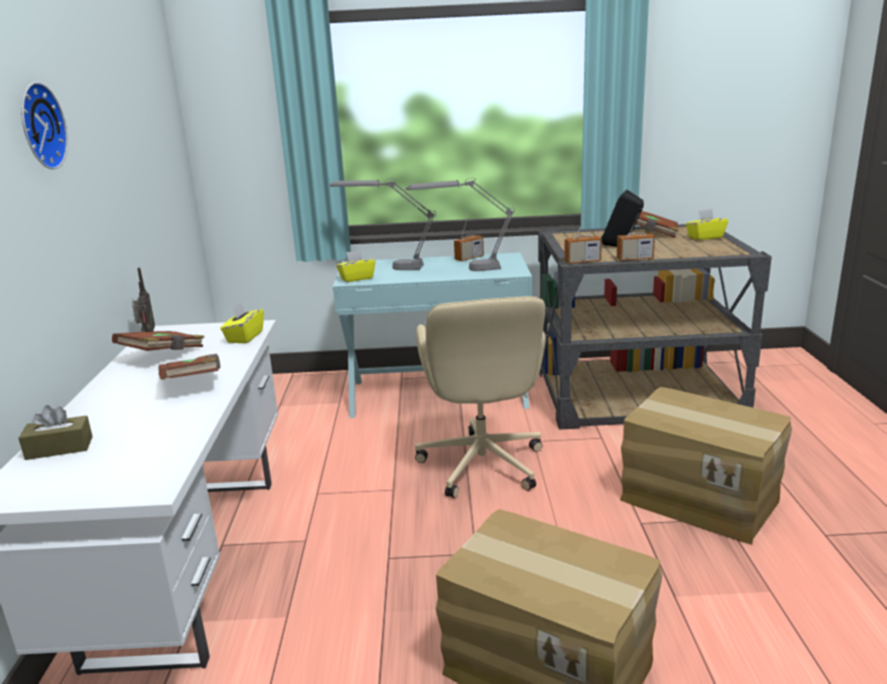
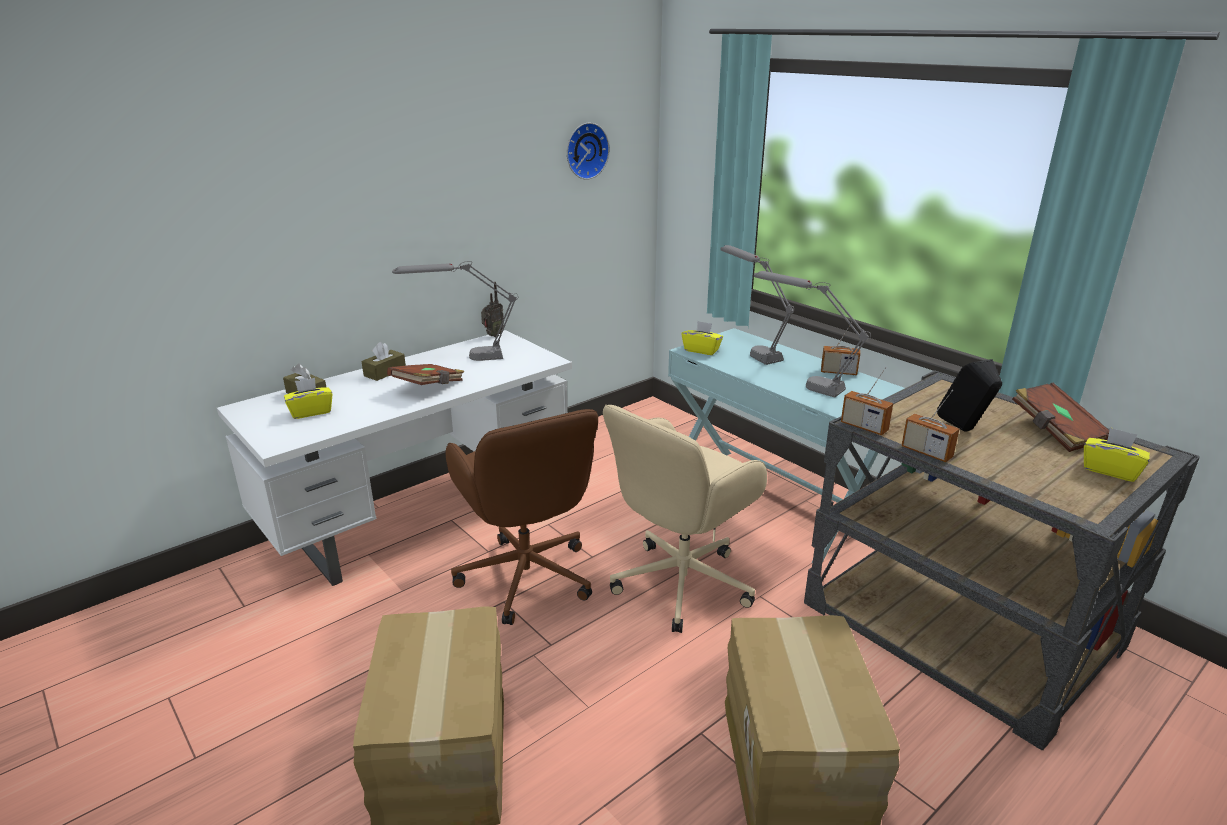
camera: 50 degrees right, 5 degrees up
wall clock [22,82,68,169] -> wall clock moved to [567,122,609,180]
brown book [112,331,205,351] -> grey table lamp [392,261,518,361]
yellow tissue box [220,302,264,343] -> yellow tissue box moved to [284,378,332,419]
none -> brown tissue box [361,342,406,381]
none -> brown office chair [446,409,598,625]

